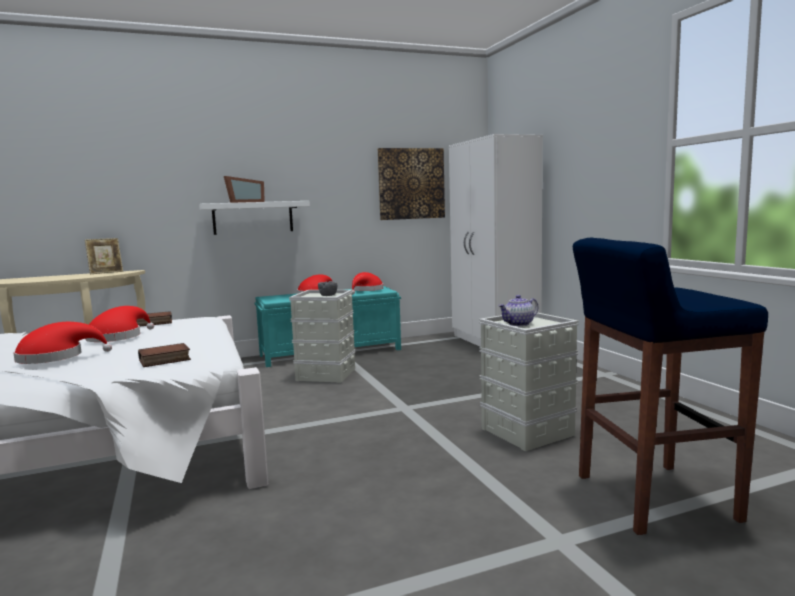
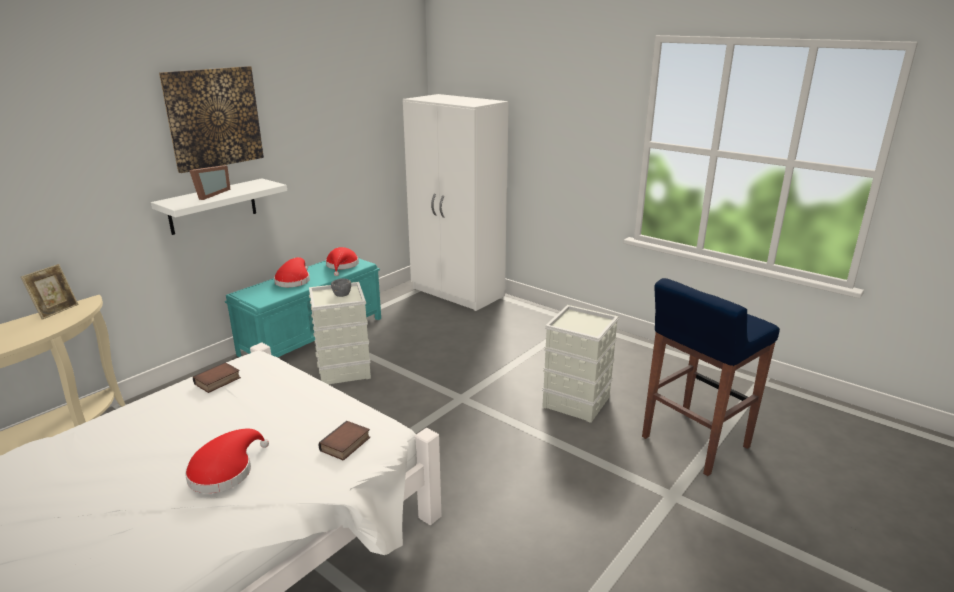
camera: 30 degrees left, 15 degrees up
red hat [85,306,154,342] -> none
picture [378,148,445,220] -> picture moved to [159,66,264,173]
teapot [498,295,538,326] -> none

